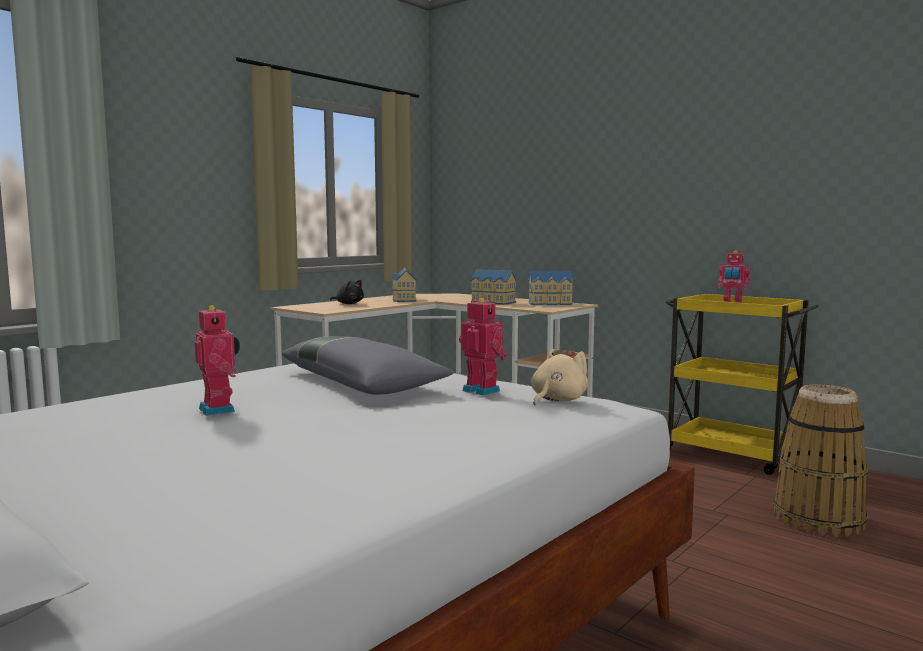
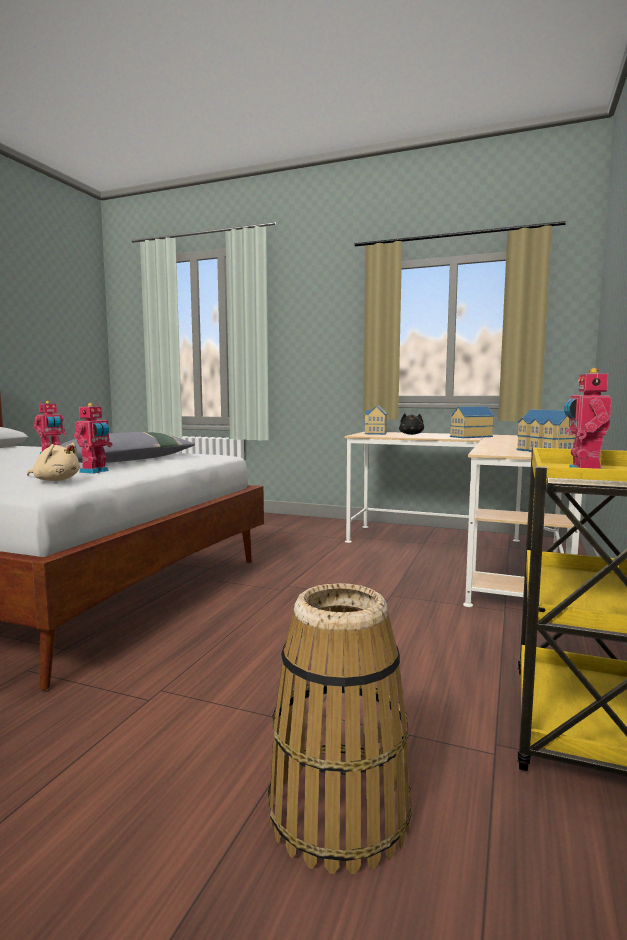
camera: 70 degrees right, 0 degrees up
toy house [471,270,517,305] -> toy house moved to [365,405,388,435]

